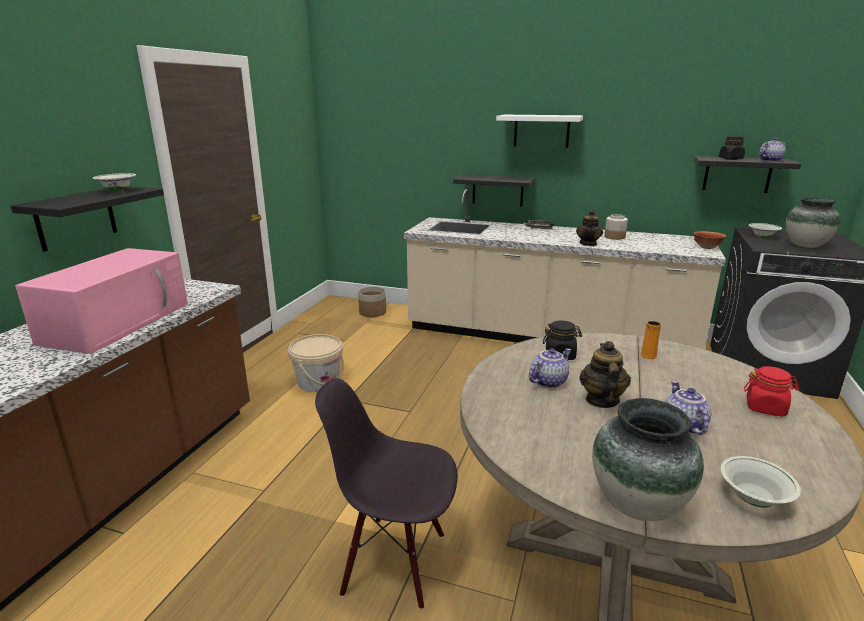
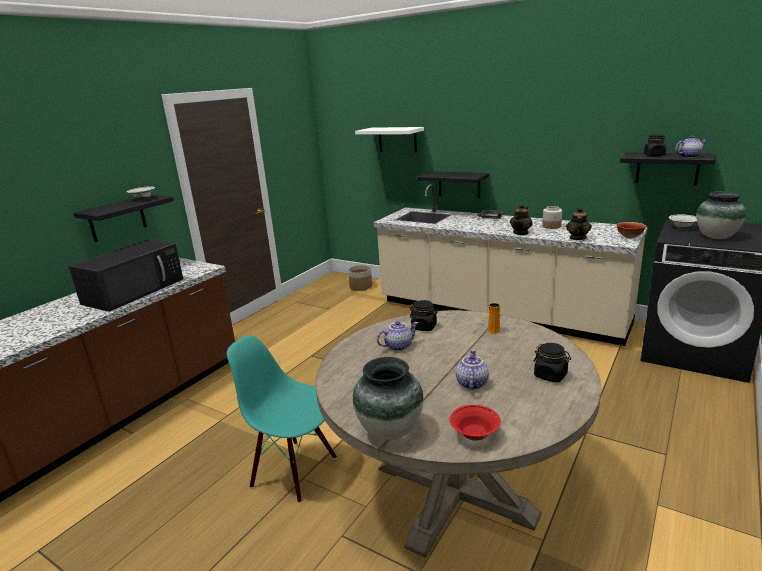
camera: 15 degrees right, 0 degrees up
pink microwave [15,248,188,354] -> black microwave [68,240,183,312]
beige bucket [288,334,344,392] -> none
black chair [315,378,457,610] -> turquoise chair [227,335,337,503]
white shelf [496,115,583,148] -> white shelf moved to [355,127,424,152]
teapot [579,341,631,408] -> teapot moved to [566,207,592,240]
white bowl [721,456,801,507] -> red bowl [450,405,501,440]
red jar [744,366,800,417] -> black jar [533,343,571,383]

